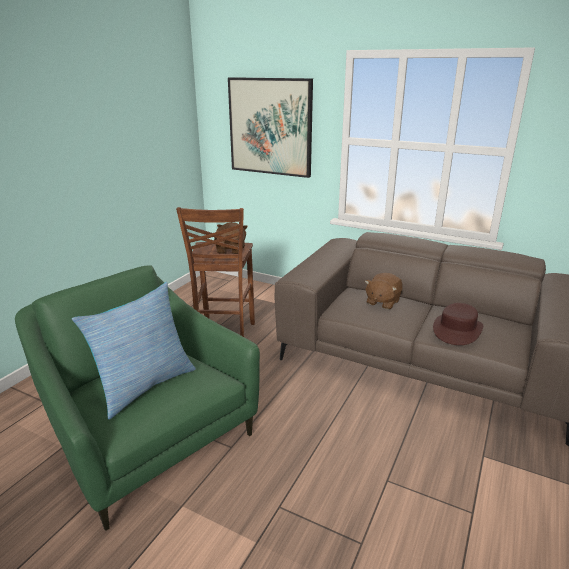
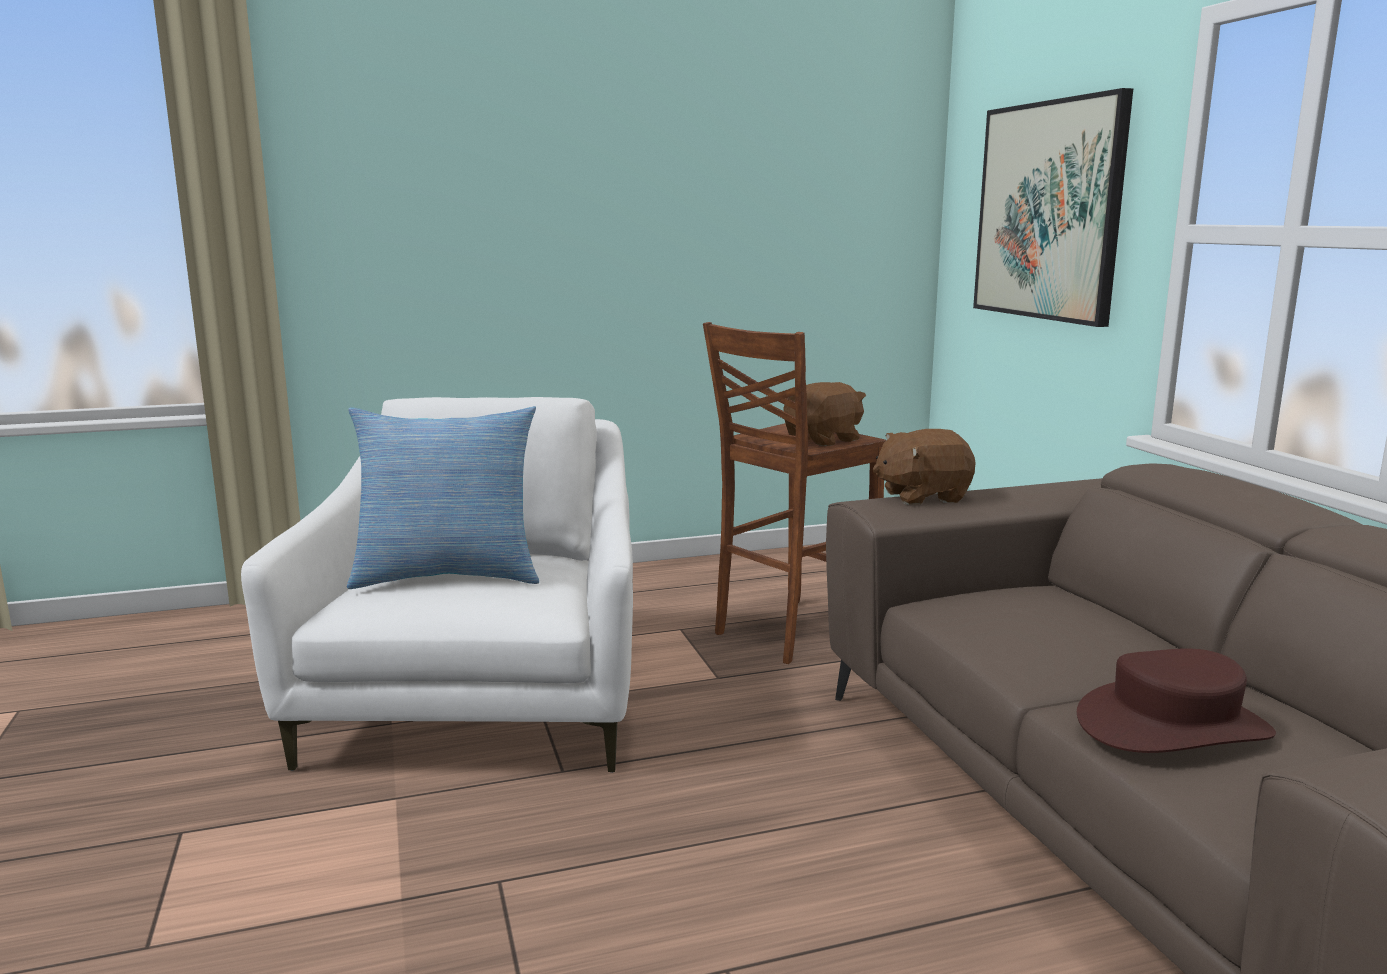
camera: 45 degrees right, 10 degrees down
green armchair [15,265,260,531] -> white armchair [241,397,633,773]
brown plush toy [365,273,402,310] -> brown plush toy moved to [873,429,975,505]

